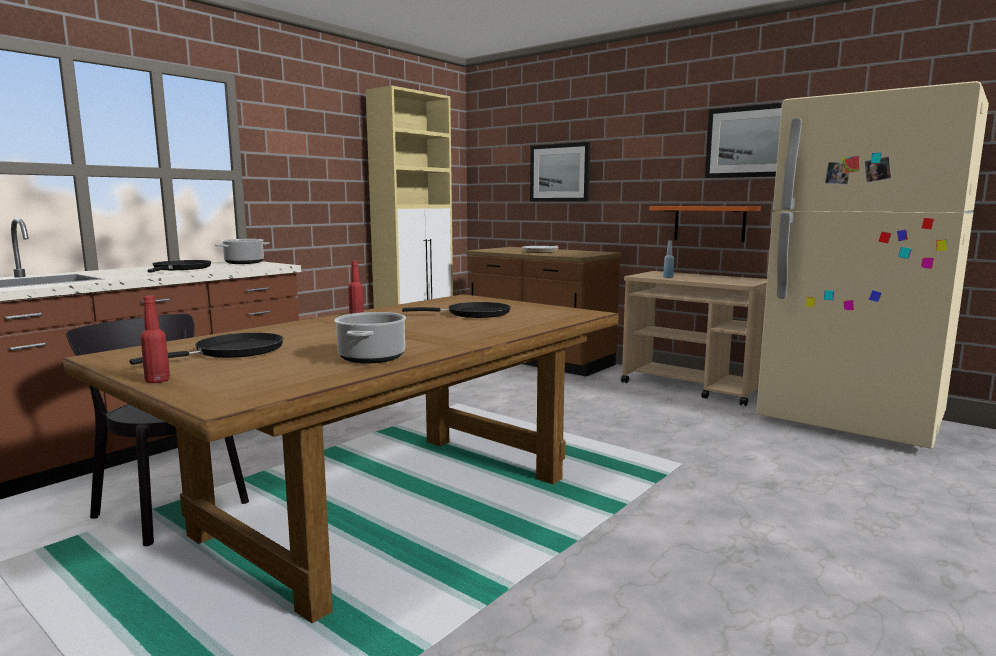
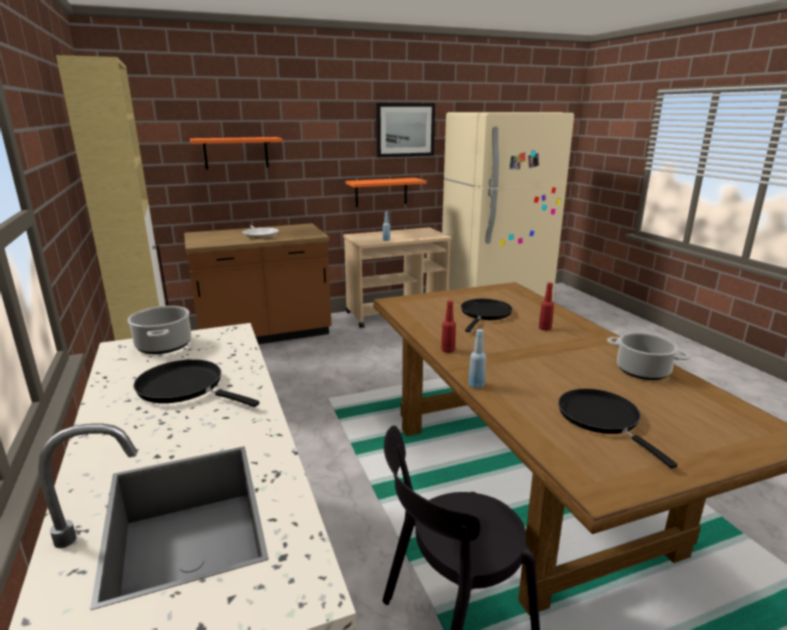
camera: 60 degrees left, 10 degrees up
red bottle [140,296,170,383] -> red bottle moved to [539,282,554,330]
picture [530,142,590,202] -> orange shelf [190,137,283,169]
none -> blue bottle [469,329,486,389]

